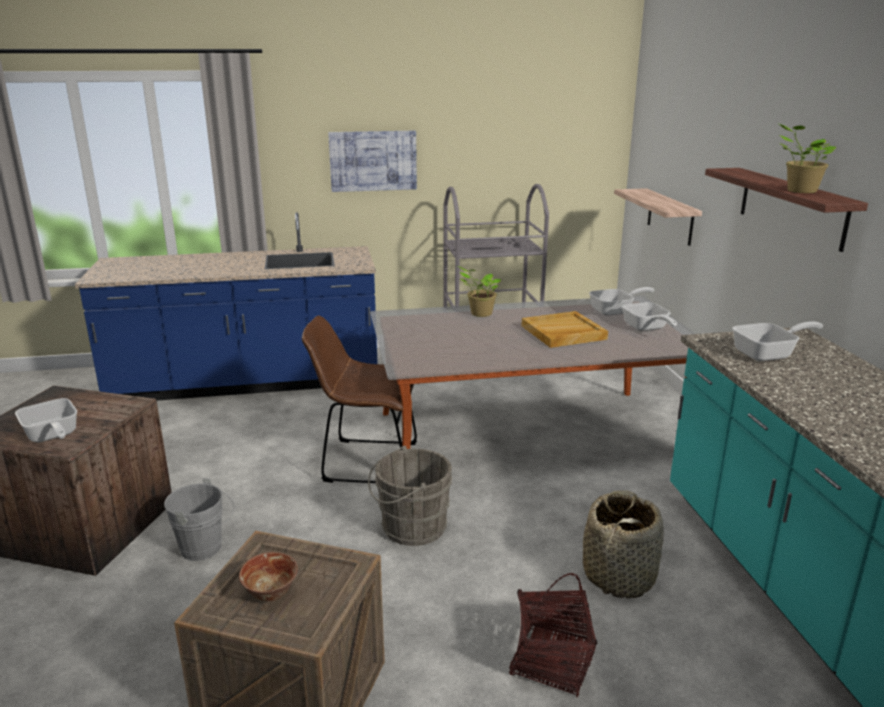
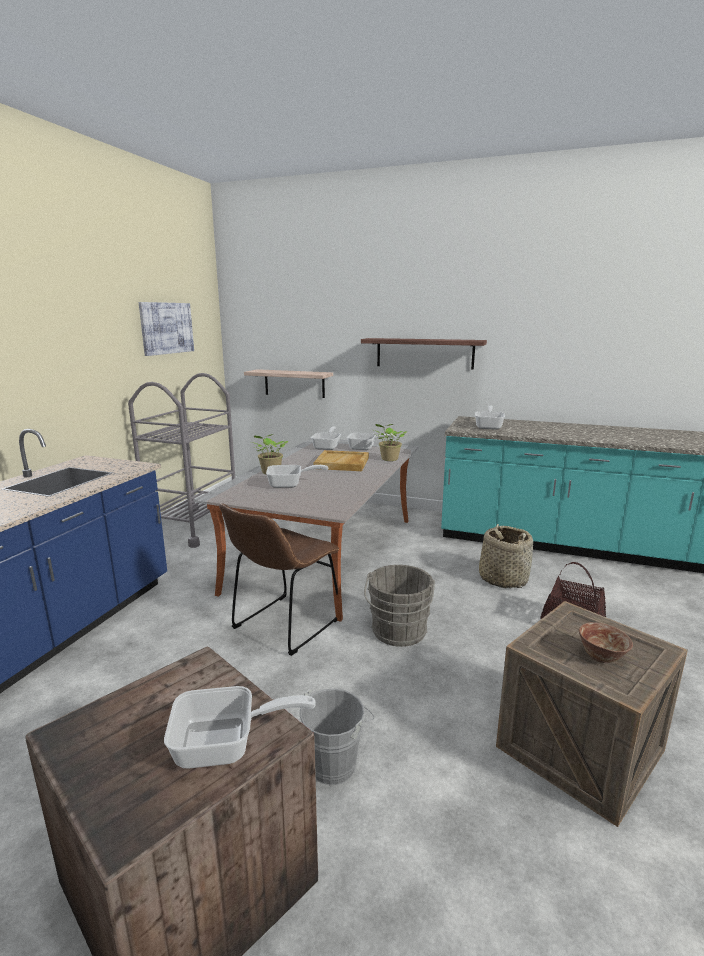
camera: 60 degrees left, 5 degrees down
picture [328,131,417,192] -> picture moved to [139,302,194,356]
potted plant [779,124,836,193] -> potted plant moved to [374,424,407,461]
none -> frying pan [266,465,328,488]

